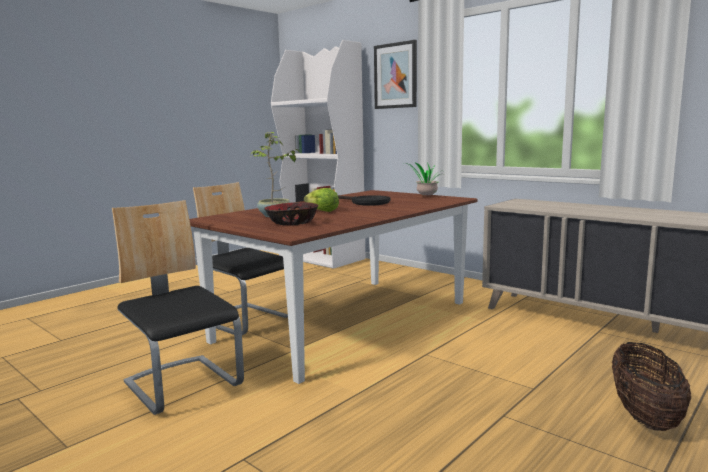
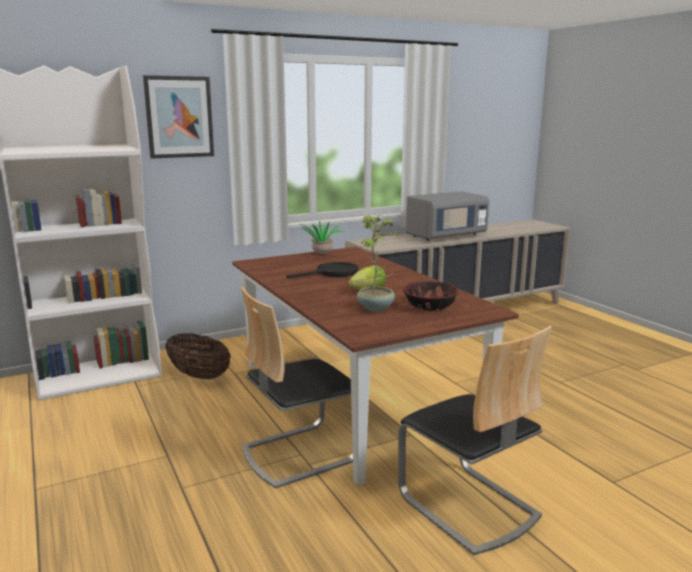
camera: 70 degrees left, 5 degrees up
chair [112,200,244,415] -> chair turned 105 degrees counterclockwise [398,326,552,555]
basket [612,342,691,431] -> basket moved to [165,334,231,379]
none -> grey microwave [406,191,489,241]

